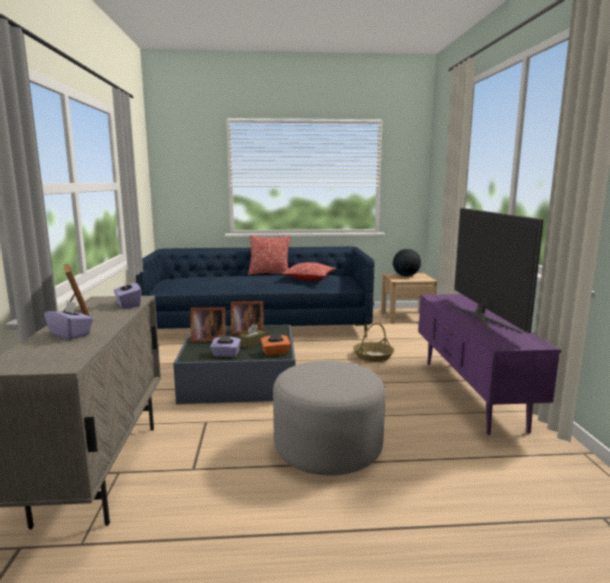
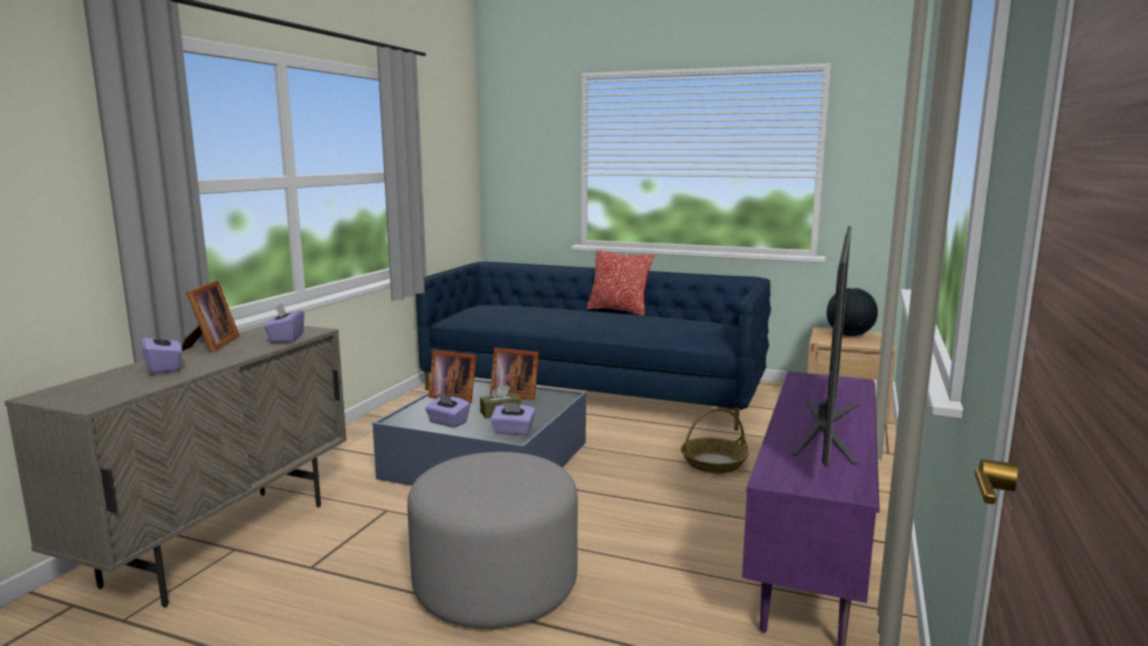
camera: 25 degrees right, 0 degrees up
orange tissue box [261,333,291,356] -> purple tissue box [490,402,535,435]
pillow [281,262,336,280] -> none

